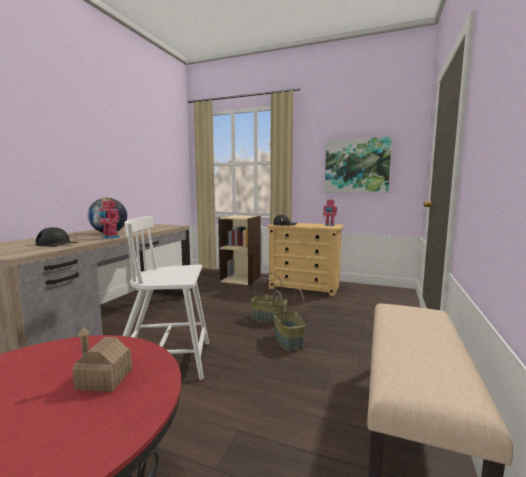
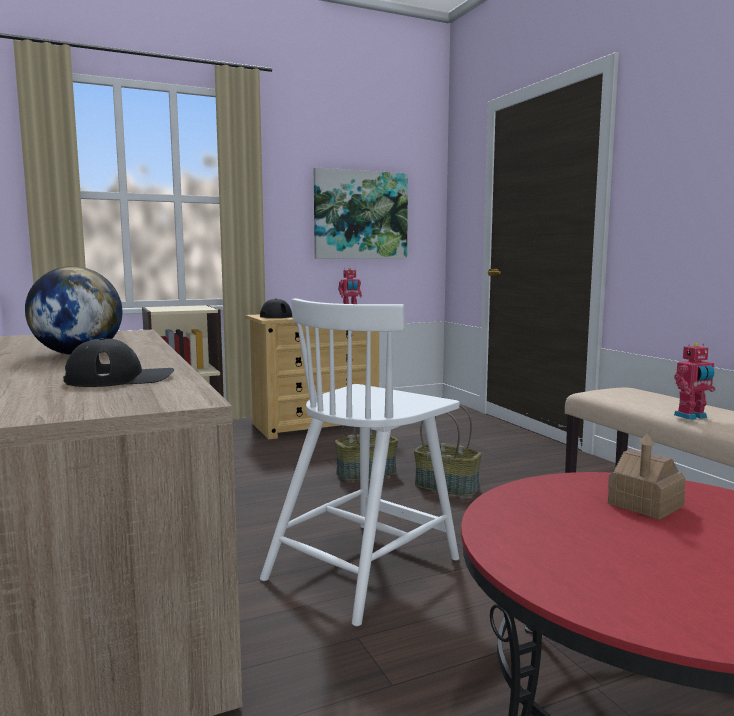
camera: 45 degrees left, 0 degrees up
toy robot [99,199,120,239] -> toy robot moved to [674,343,716,420]

